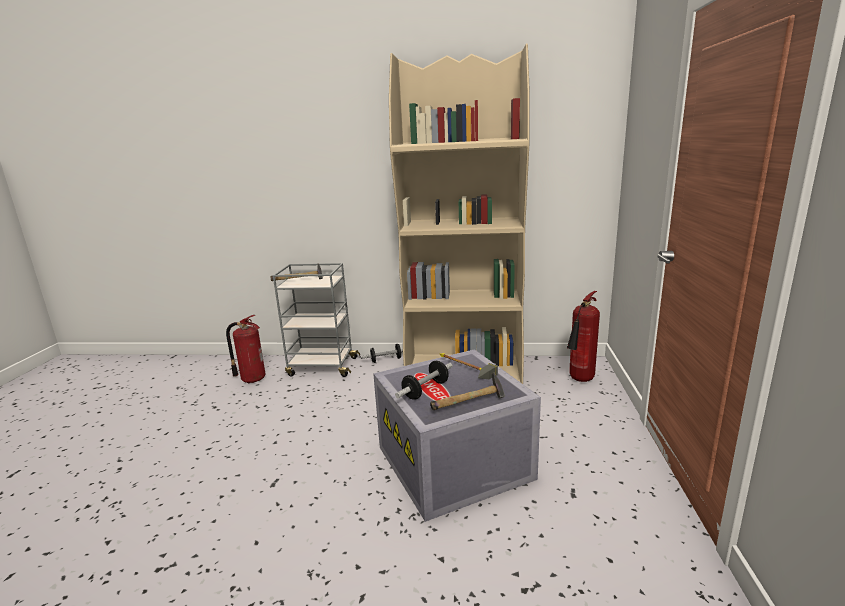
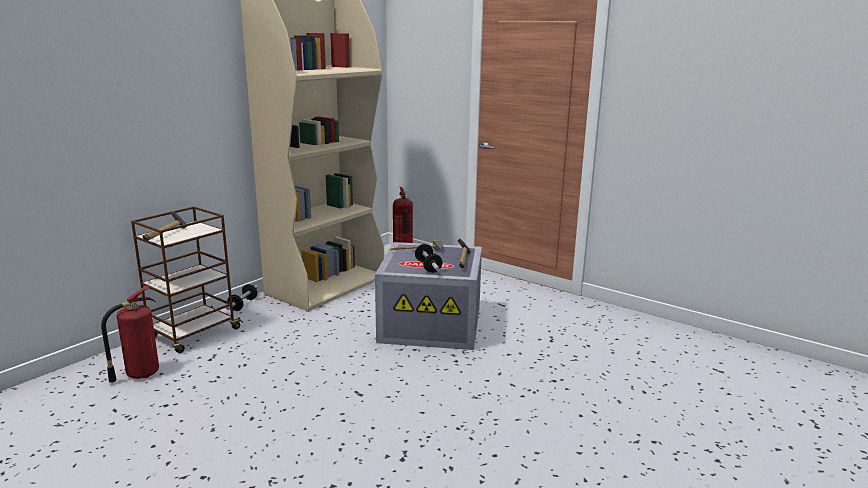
camera: 60 degrees left, 0 degrees up
grey cart [273,263,360,377] -> brown cart [131,206,243,353]

